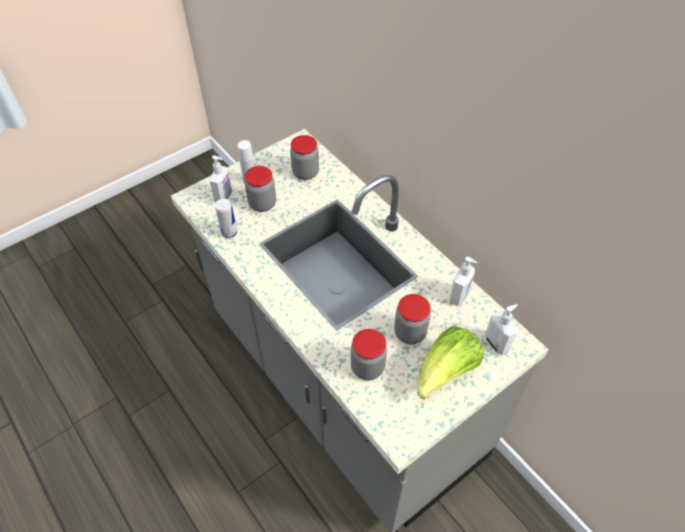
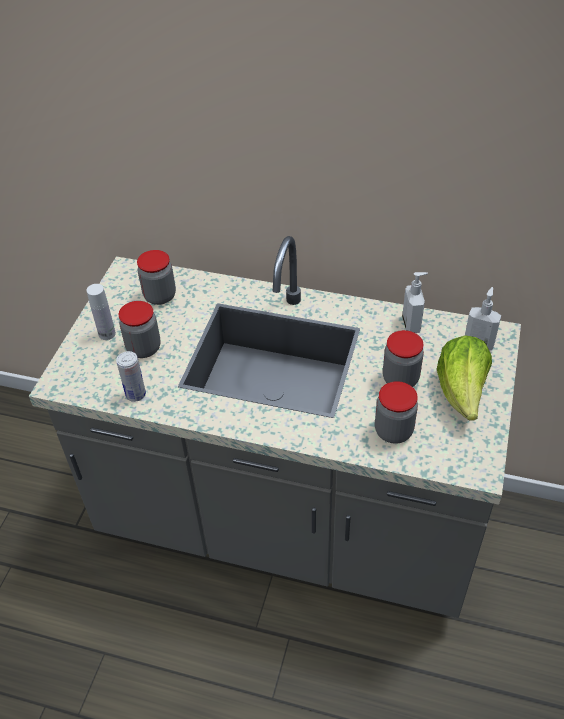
camera: 35 degrees left, 5 degrees down
soap dispenser [210,155,232,203] -> none

